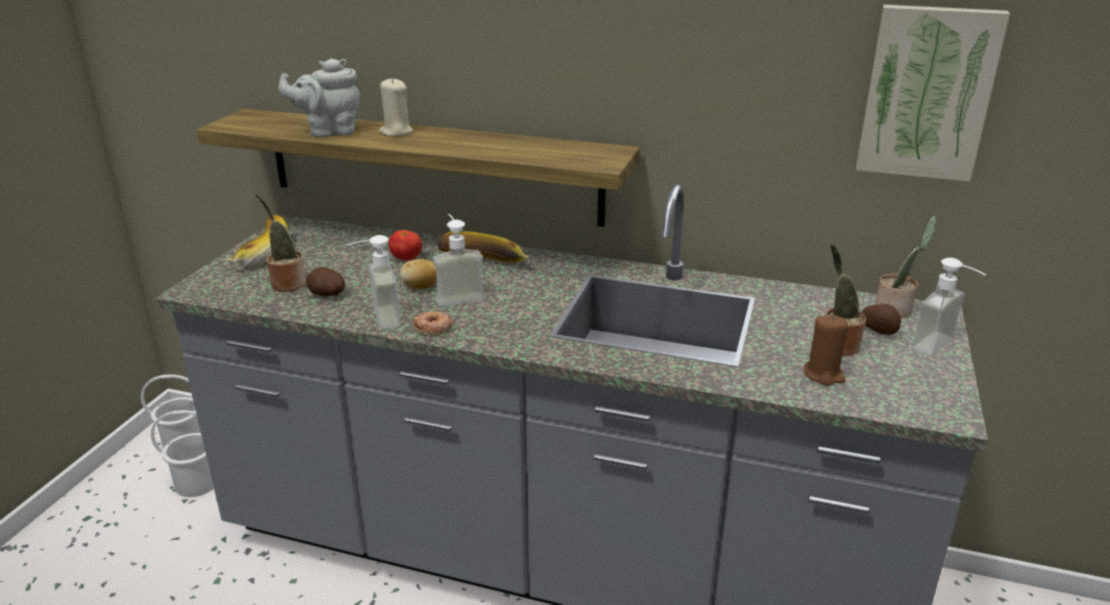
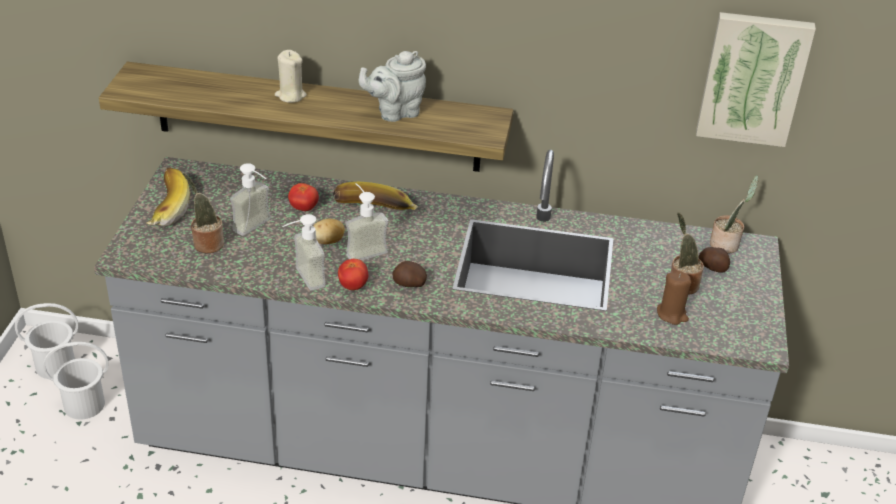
camera: 10 degrees left, 10 degrees up
grey teapot [279,58,361,137] -> grey teapot moved to [359,51,426,122]
potato [306,267,345,296] -> potato moved to [392,261,427,287]
donut [413,311,452,335] -> tomato [338,259,368,290]
soap dispenser [912,258,986,355] -> soap dispenser moved to [230,163,271,236]

